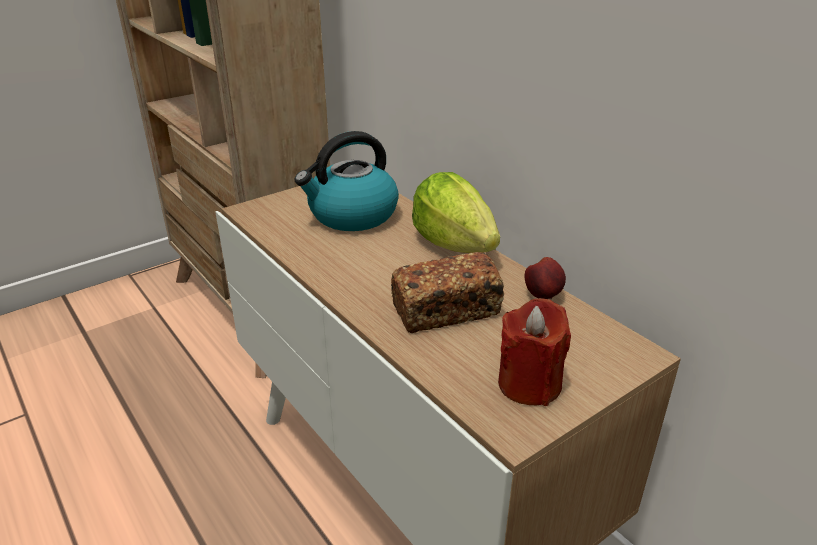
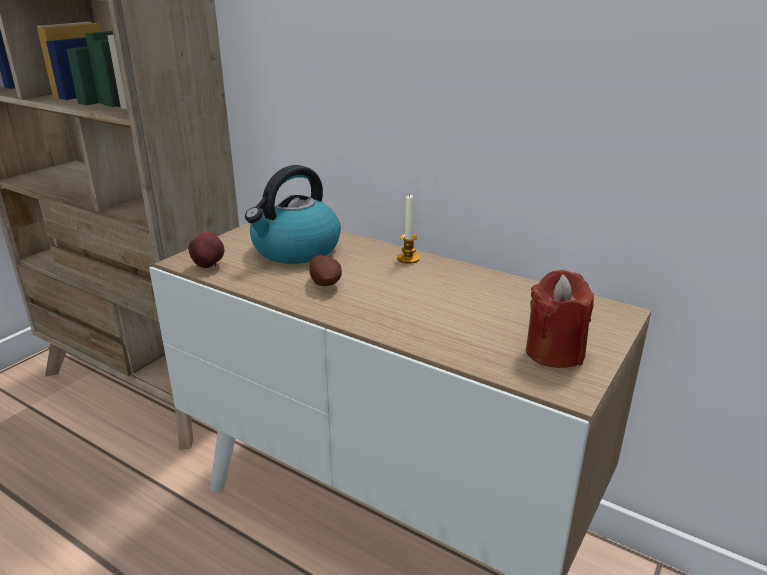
camera: 20 degrees left, 5 degrees down
bread [391,252,505,333] -> none
lettuce [412,172,500,253] -> candle [397,194,420,264]
apple [525,257,566,299] -> apple moved to [188,231,224,268]
none -> potato [309,255,342,286]

